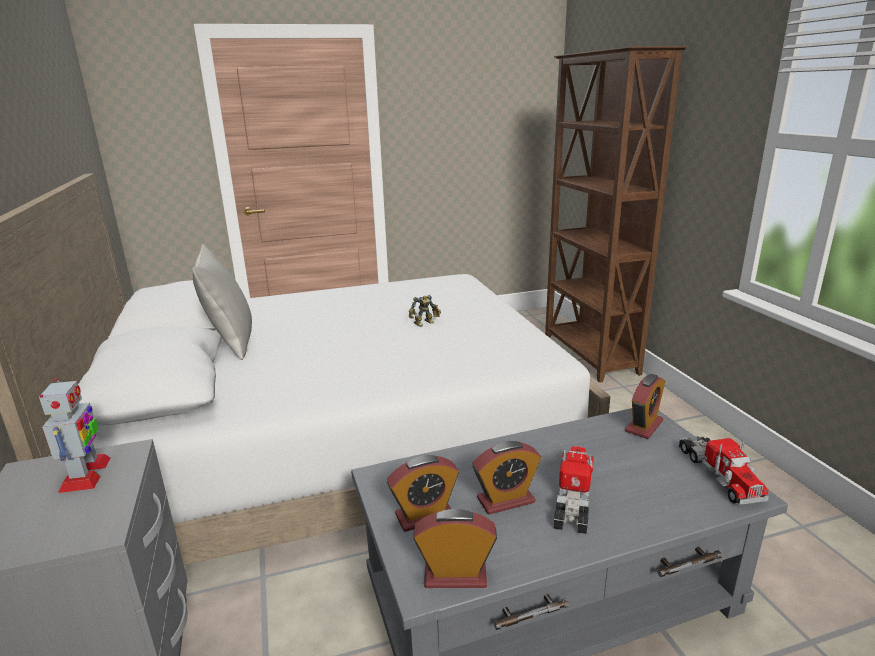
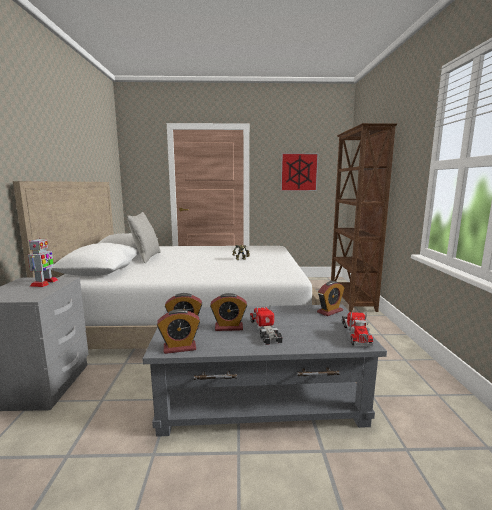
camera: 15 degrees right, 10 degrees down
alarm clock [413,509,497,588] -> alarm clock turned 150 degrees clockwise [157,309,200,354]
toy truck [554,446,594,534] -> toy truck turned 45 degrees counterclockwise [250,305,282,345]
none -> picture [281,153,319,191]

